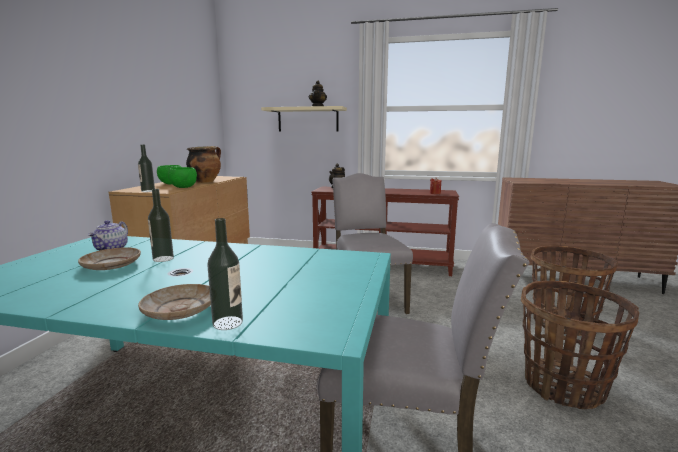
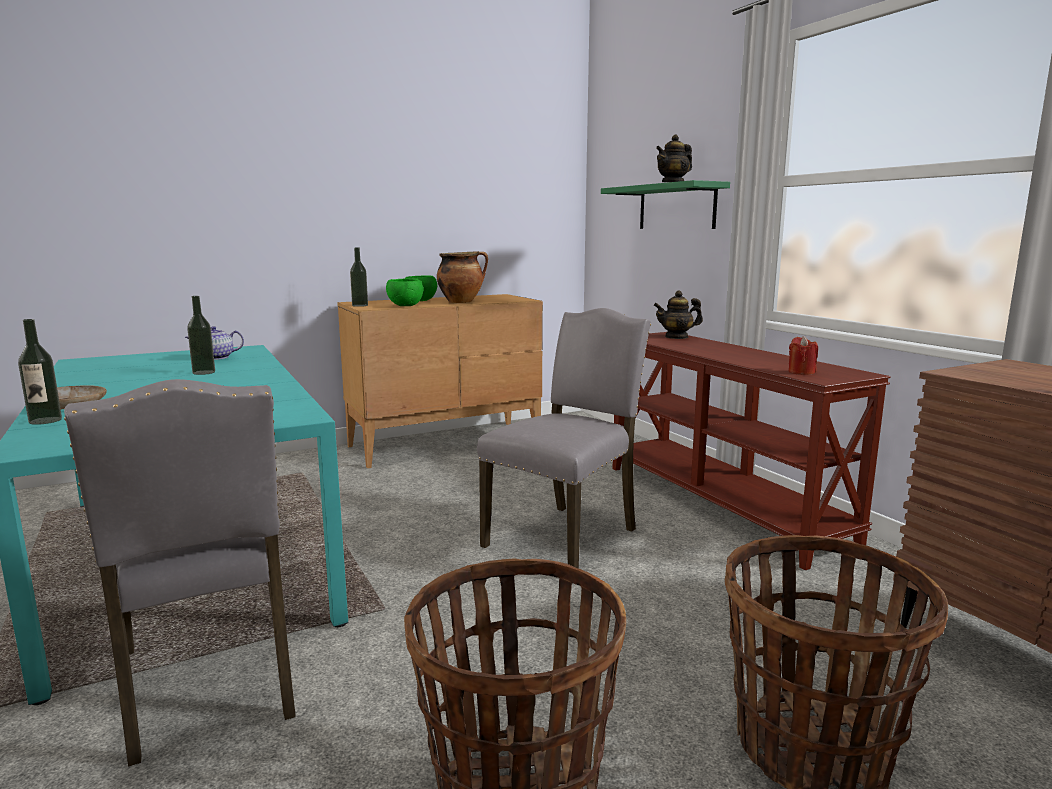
camera: 50 degrees right, 0 degrees up
beige plate [78,247,141,270] -> none
beige shelf [261,106,347,132] -> green shelf [601,180,730,229]

